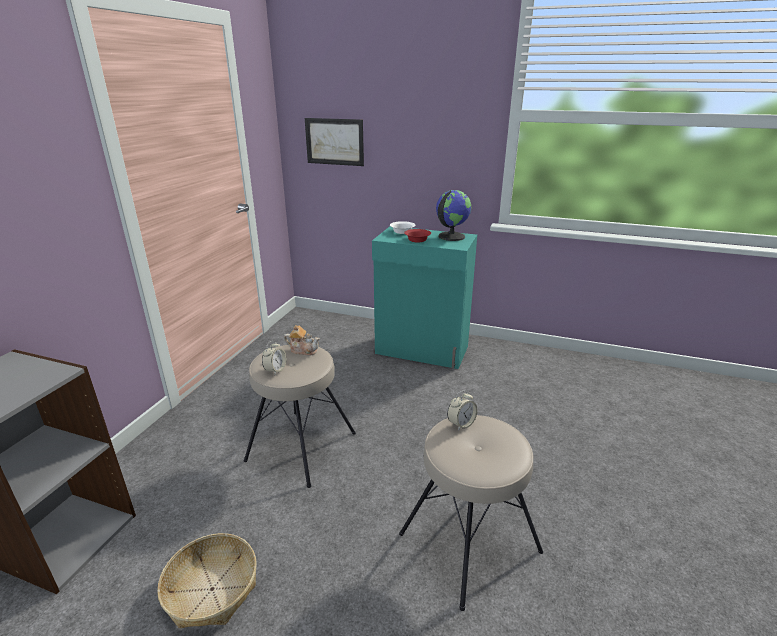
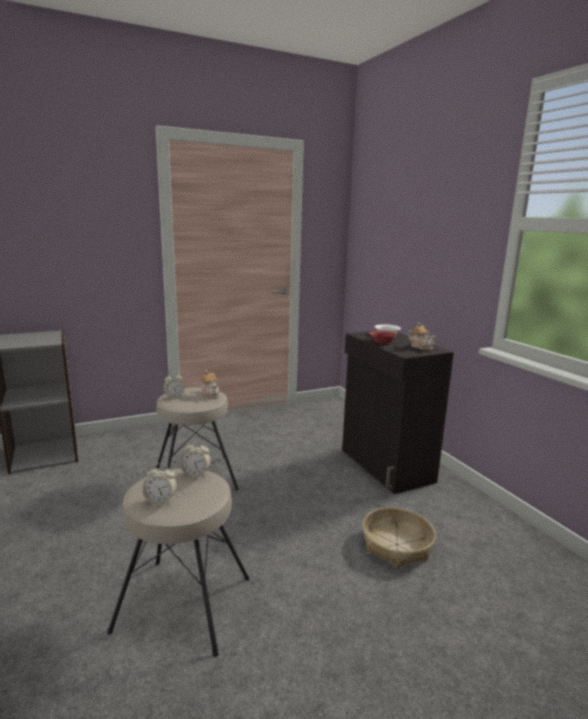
camera: 45 degrees right, 10 degrees down
basket [157,533,257,628] -> basket moved to [363,507,436,567]
picture [305,118,364,166] -> none
turquoise cabinet [372,226,477,369] -> black cabinet [342,331,454,494]
globe [436,190,471,241] -> teapot [408,322,436,350]
none -> alarm clock [142,463,177,505]

